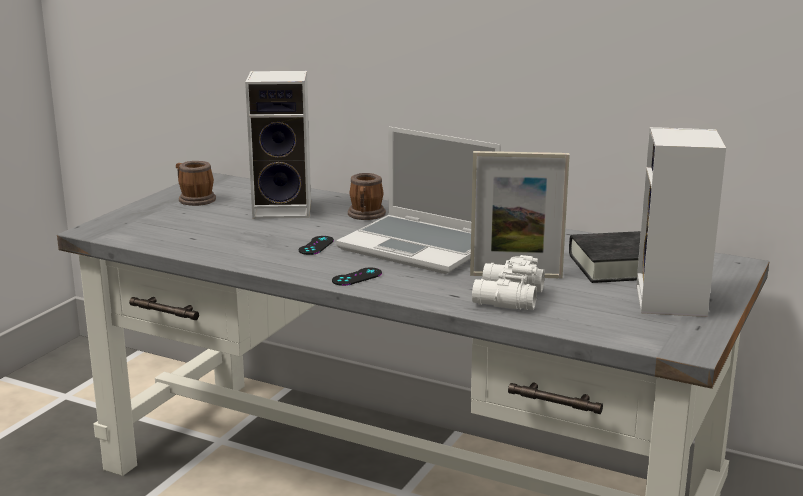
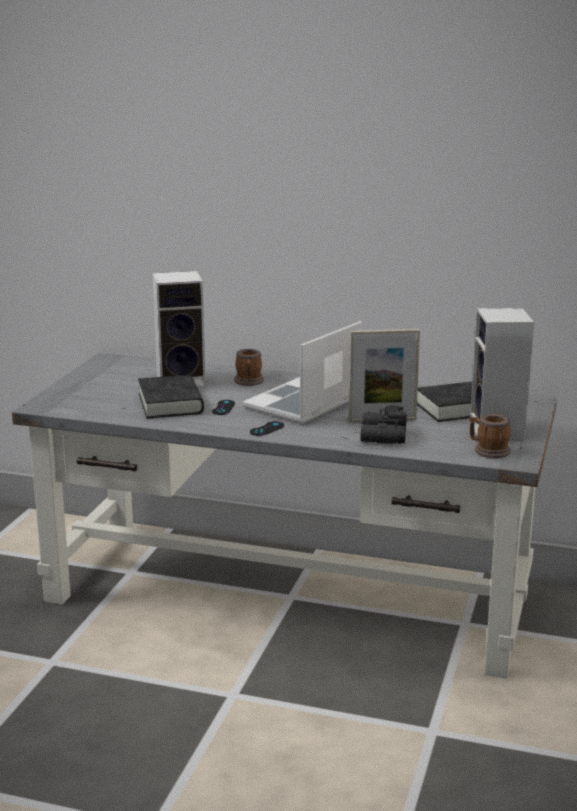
camera: 10 degrees left, 0 degrees up
mug [176,161,216,206] -> mug moved to [469,414,511,458]
laptop [336,127,501,274] -> laptop turned 105 degrees clockwise [242,321,362,424]
white binoculars [472,255,545,310] -> black binoculars [361,405,407,444]
none -> black book [138,375,204,418]

